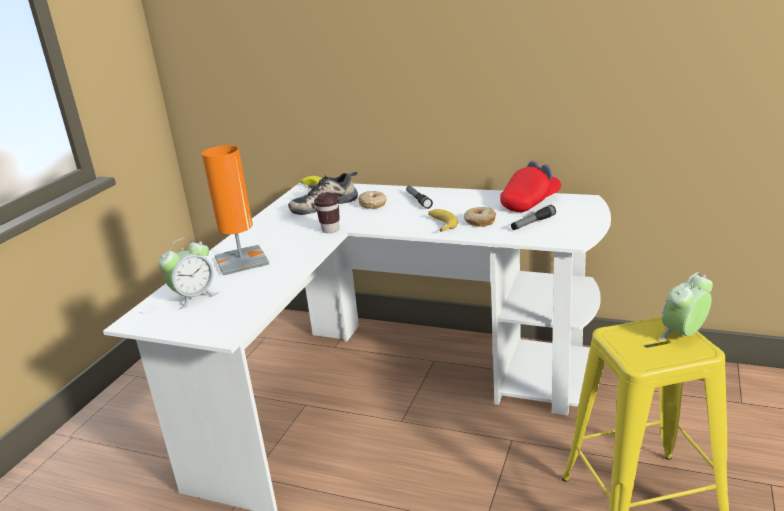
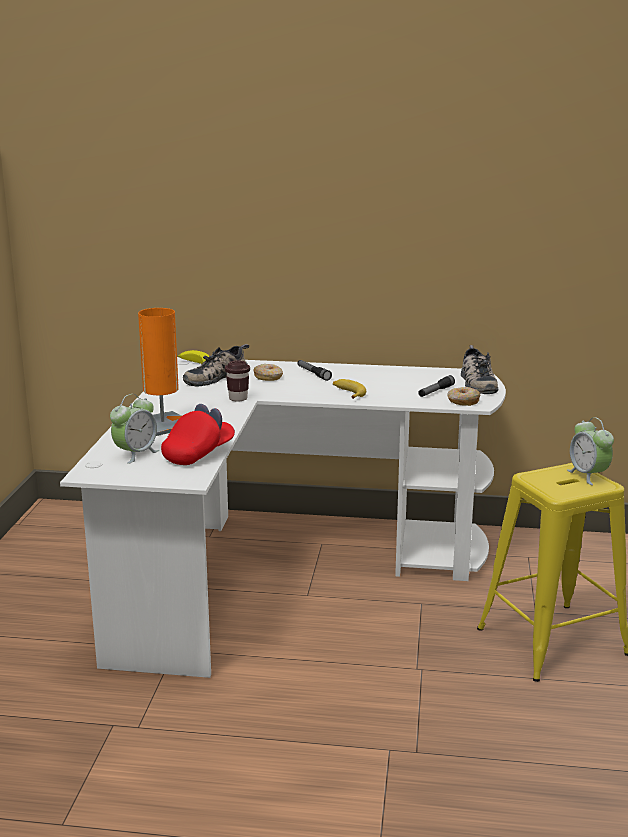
camera: 15 degrees left, 5 degrees down
donut [464,207,497,227] -> donut moved to [447,387,481,406]
red cap [500,161,561,212] -> red cap moved to [161,404,235,465]
alarm clock [659,272,713,341] -> alarm clock turned 60 degrees counterclockwise [567,417,614,485]
none -> shoe [461,345,498,394]

